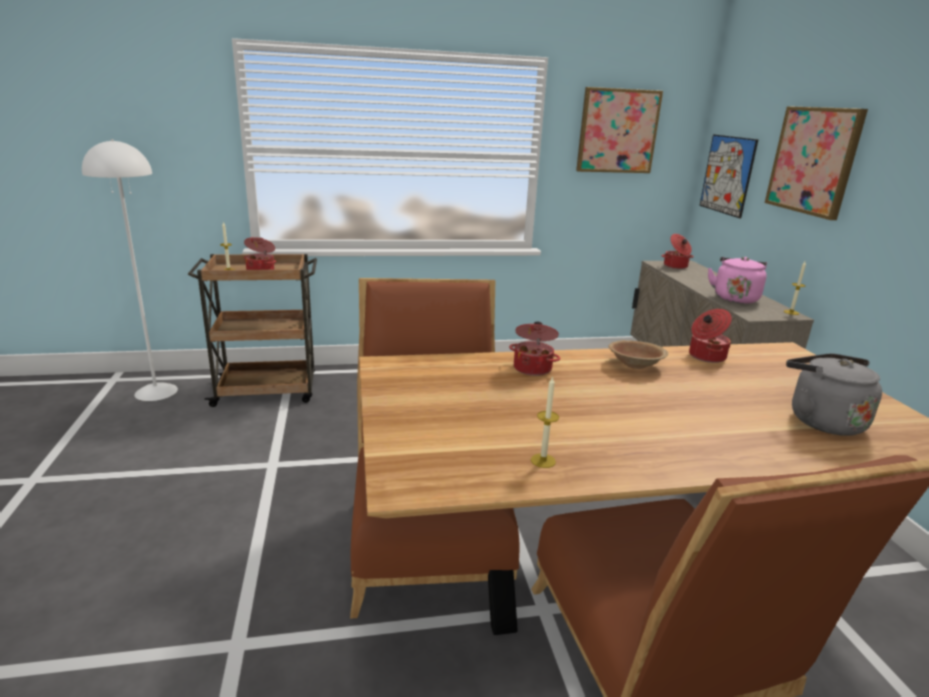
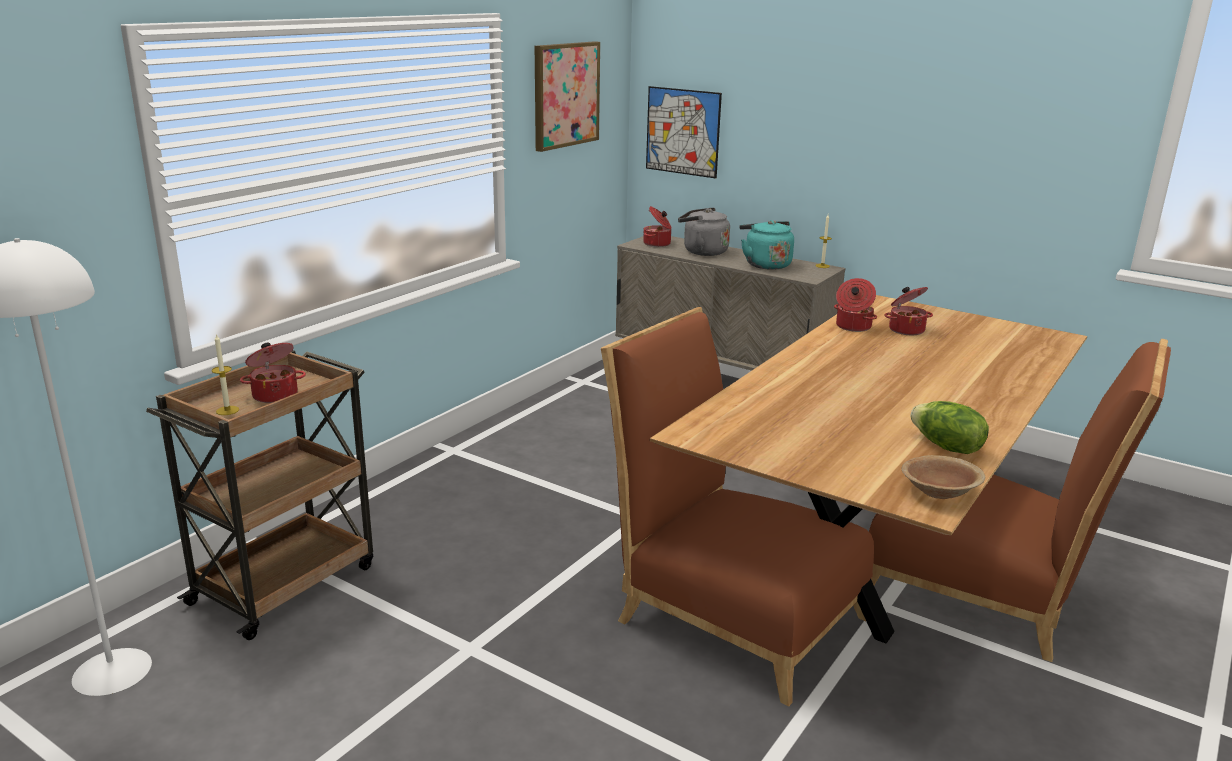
camera: 45 degrees left, 0 degrees up
cooking pot [509,321,560,376] -> cooking pot moved to [884,287,933,335]
candle [531,376,559,468] -> lettuce [910,401,989,454]
brown bowl [609,340,668,369] -> brown bowl moved to [901,455,985,499]
pink kettle [708,257,767,304] -> turquoise kettle [739,220,794,270]
picture [765,106,868,220] -> none
grey kettle [786,354,882,436] -> grey kettle moved to [678,208,730,256]

